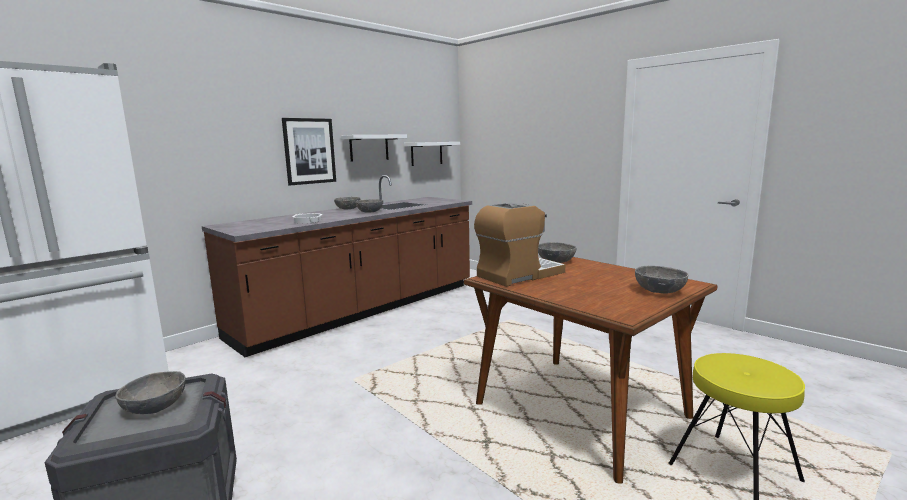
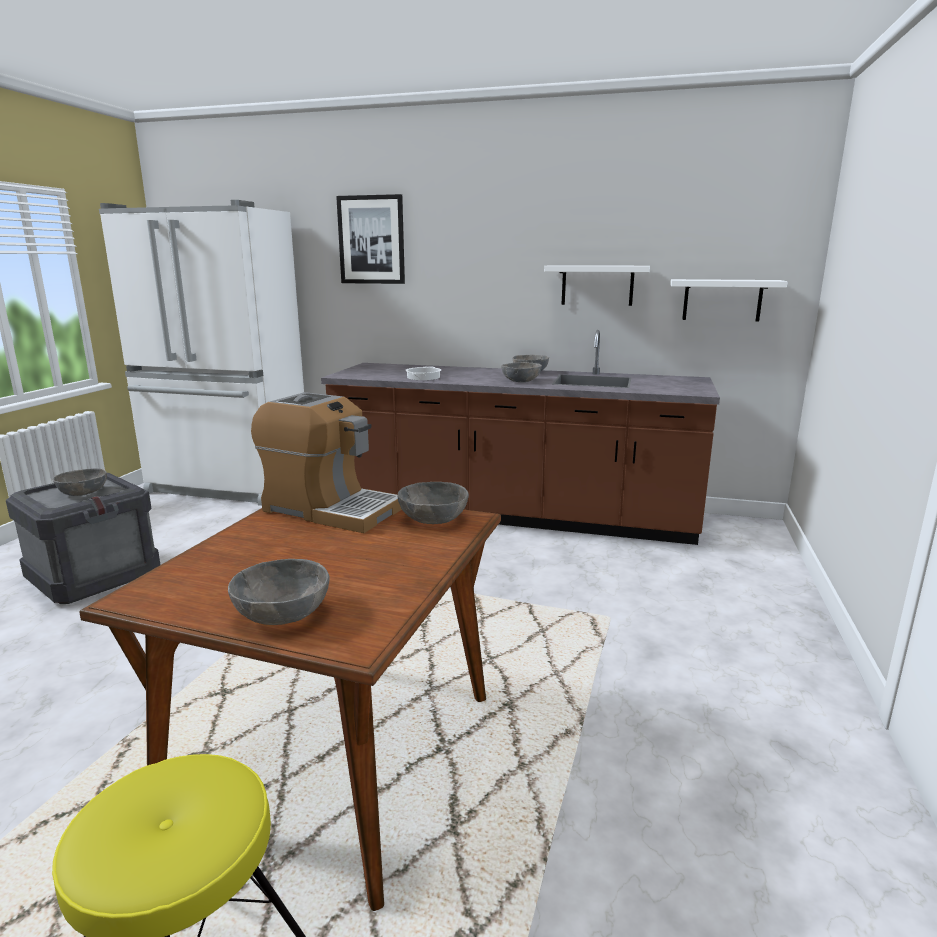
camera: 60 degrees right, 5 degrees up
picture [282,118,336,185] -> picture moved to [336,194,405,284]

